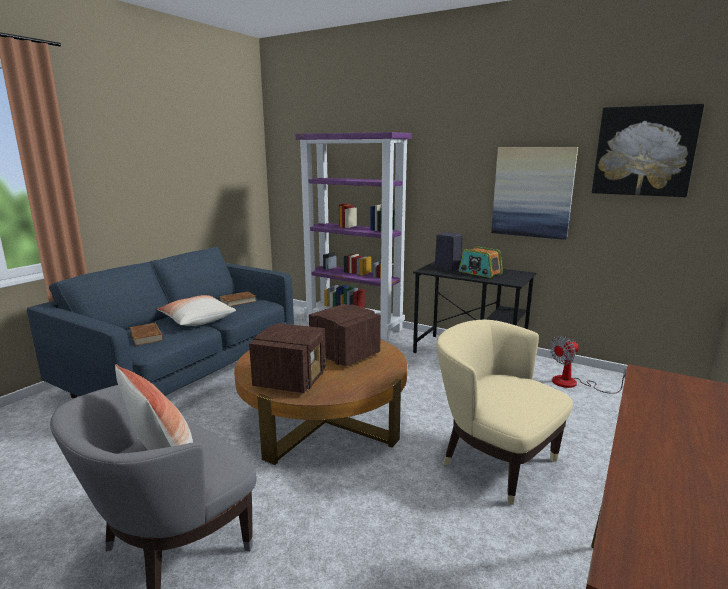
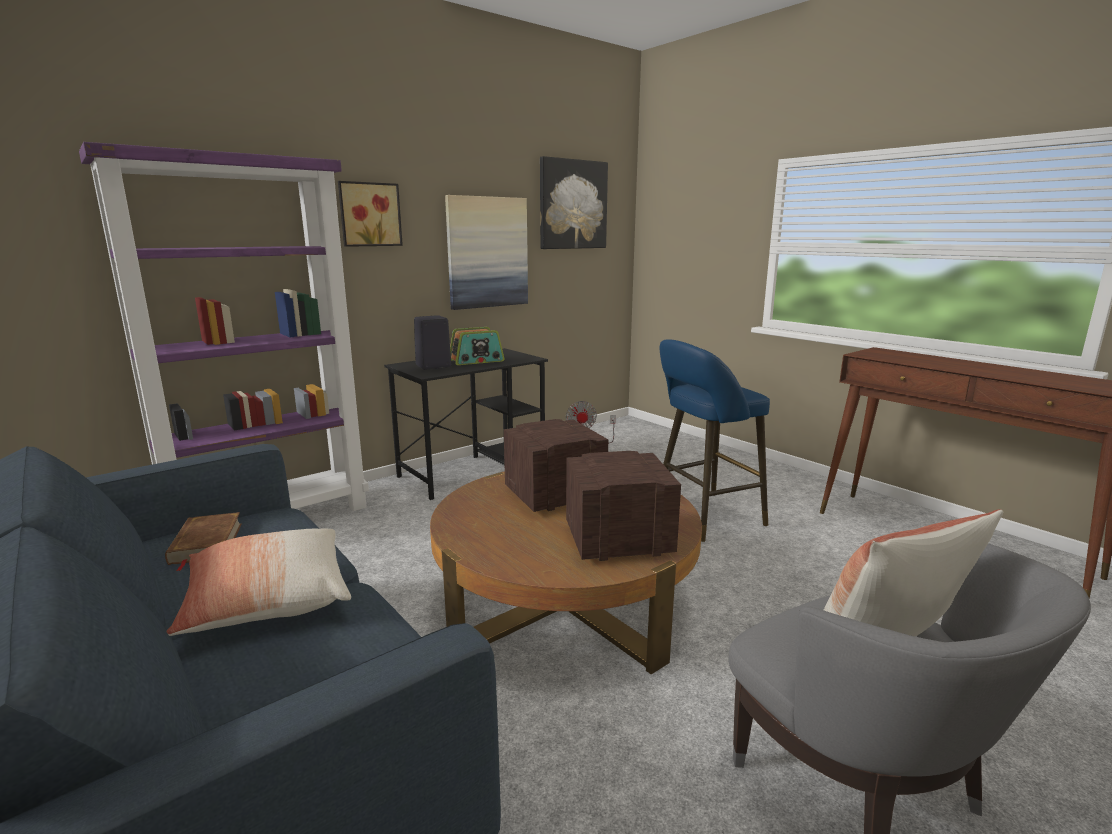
camera: 70 degrees left, 0 degrees up
brown book [130,323,163,346] -> none
radio [249,323,326,393] -> radio turned 45 degrees counterclockwise [566,451,681,561]
beige armchair [436,320,573,505] -> blue stool [660,339,770,542]
none -> picture [338,181,403,247]

